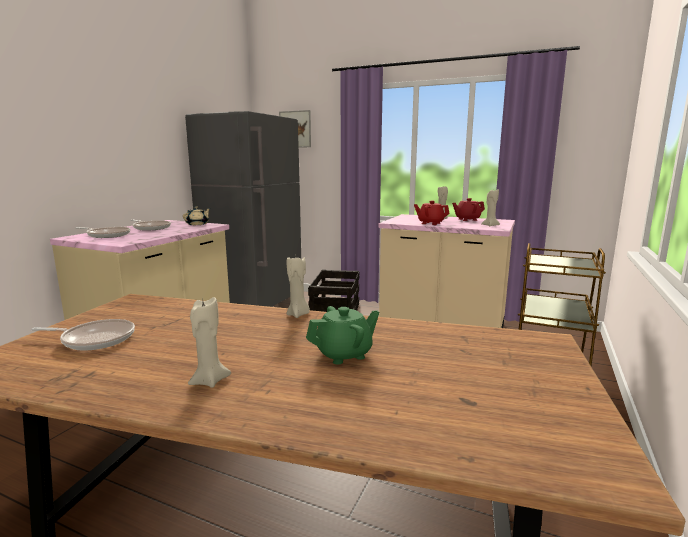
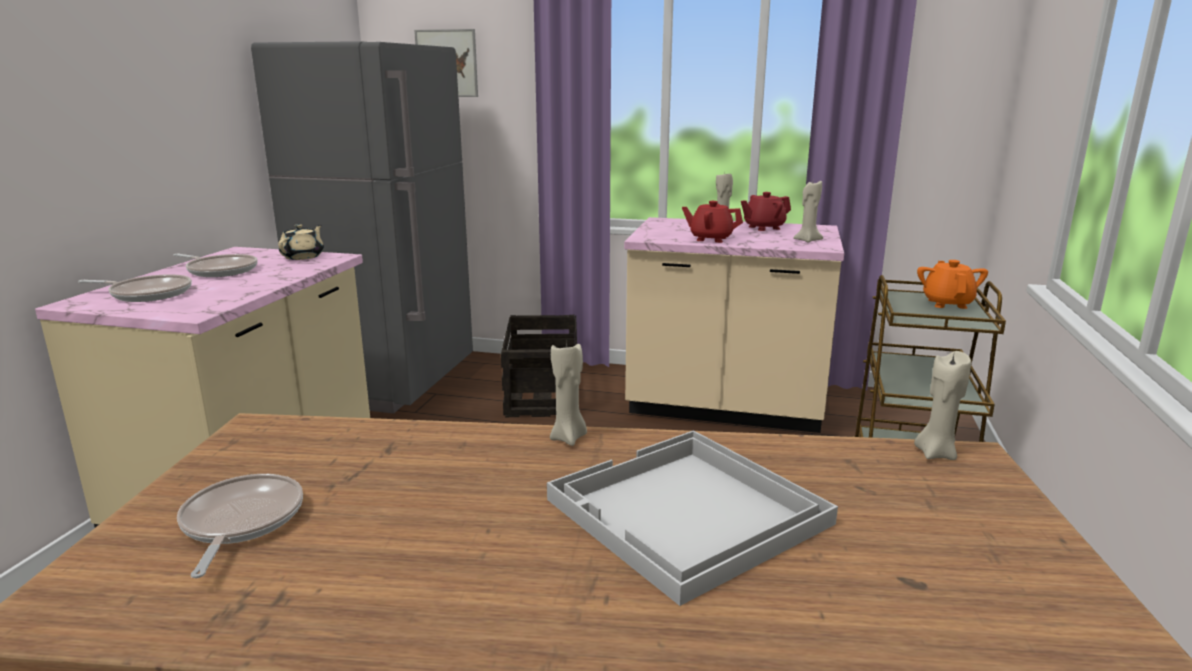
camera: 10 degrees left, 5 degrees up
frying pan [31,319,135,351] -> frying pan turned 90 degrees counterclockwise [177,474,303,578]
beige candle [188,297,231,388] -> beige candle moved to [914,351,971,460]
green teapot [306,306,379,365] -> white tray [547,430,838,606]
none -> orange teapot [917,260,988,309]

